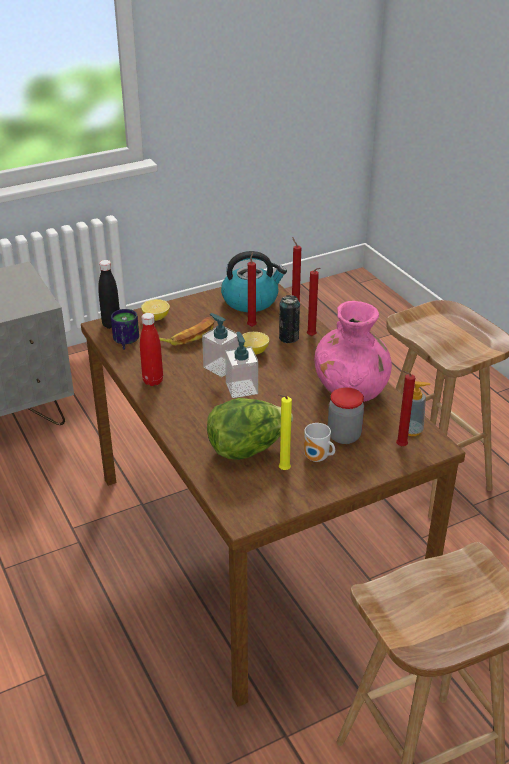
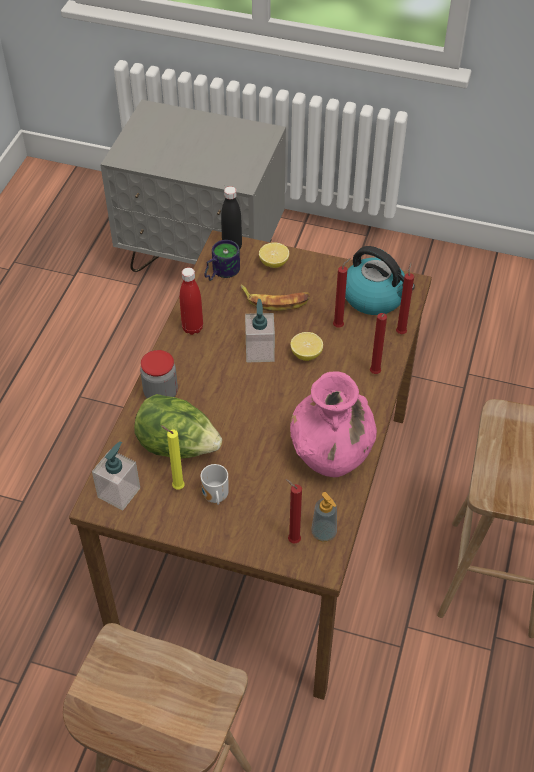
camera: 45 degrees right, 15 degrees up
soap dispenser [225,332,258,398] -> soap dispenser moved to [92,441,140,510]
can [279,295,300,343] -> none
jar [328,387,364,444] -> jar moved to [140,350,178,398]

